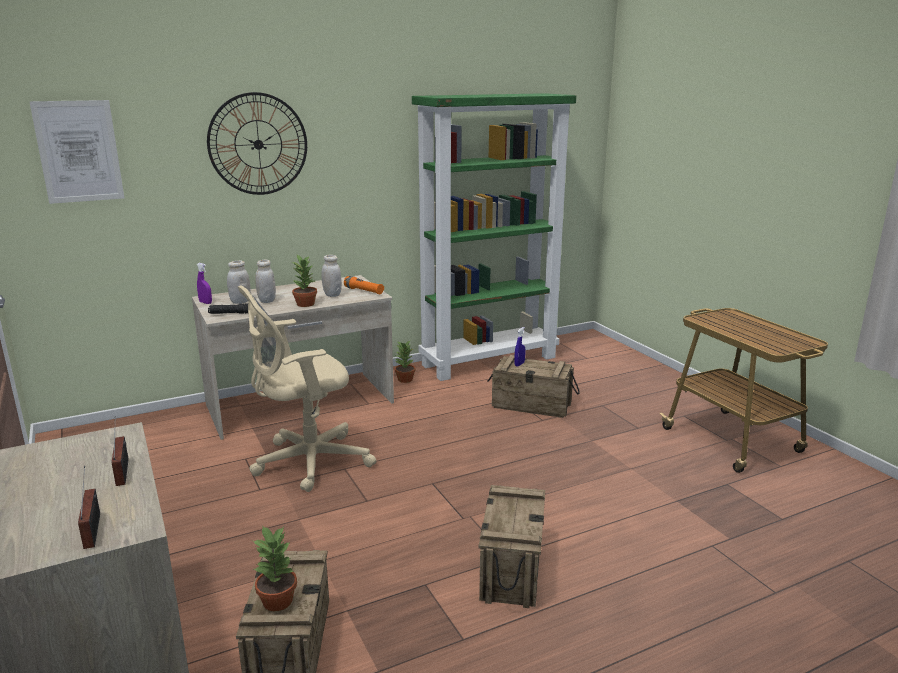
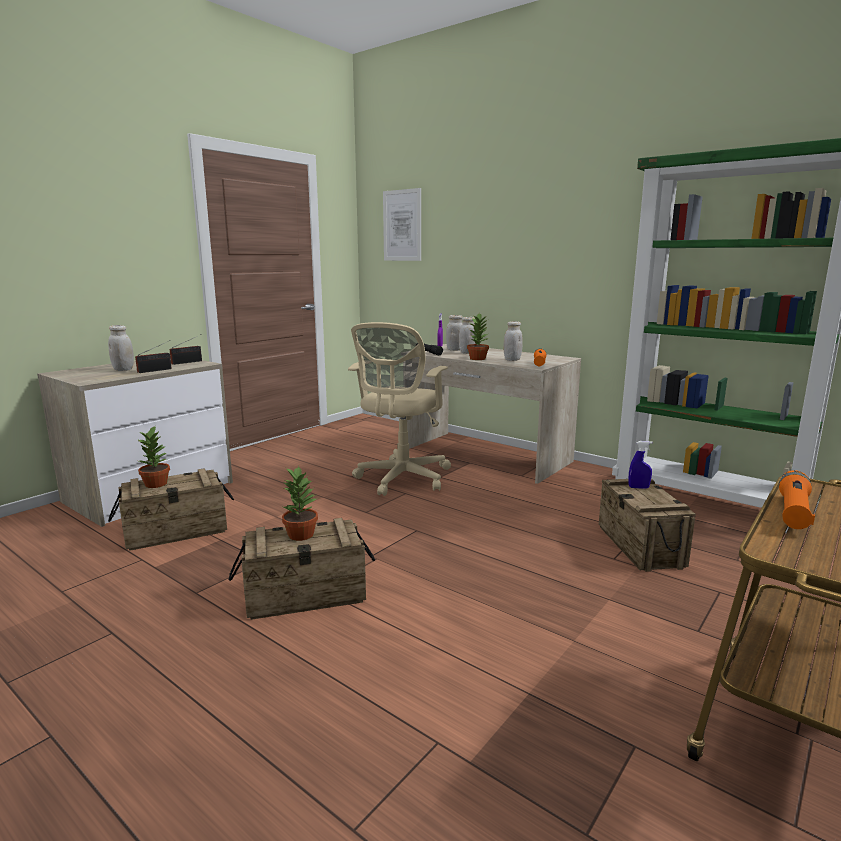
camera: 65 degrees right, 5 degrees down
radio [78,466,100,549] -> radio moved to [170,334,202,365]
wall clock [207,92,307,195] -> none
beige office chair [238,285,376,492] -> beige office chair turned 105 degrees counterclockwise [348,322,451,496]
potted plant [395,341,415,383] -> potted plant moved to [282,466,318,541]
none -> white jar [108,325,134,371]
none -> orange flashlight [779,470,815,529]

